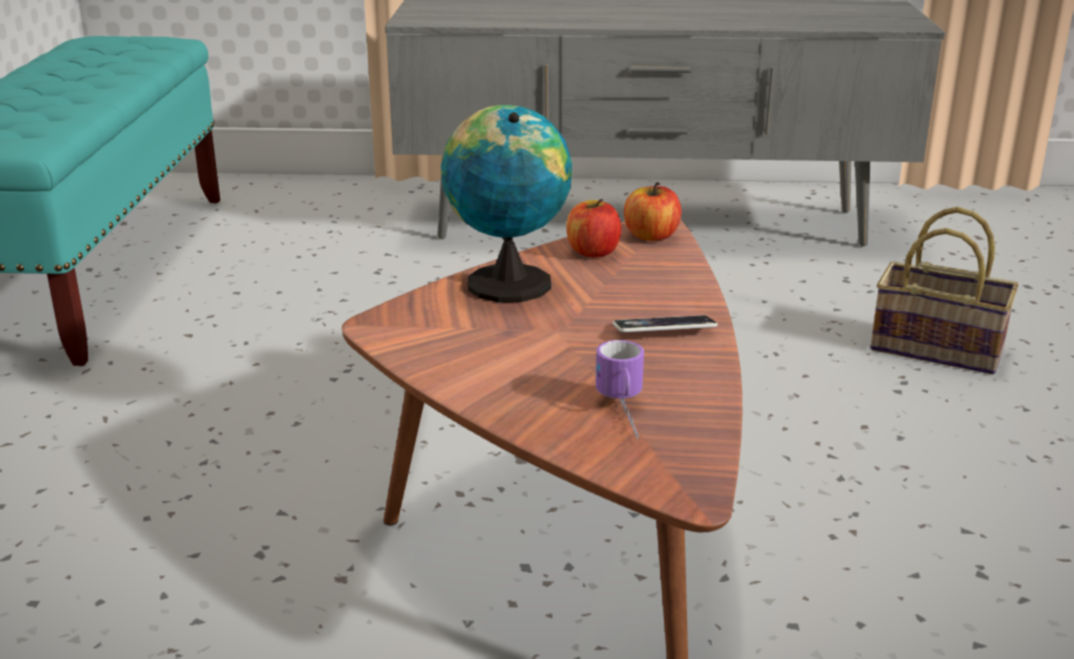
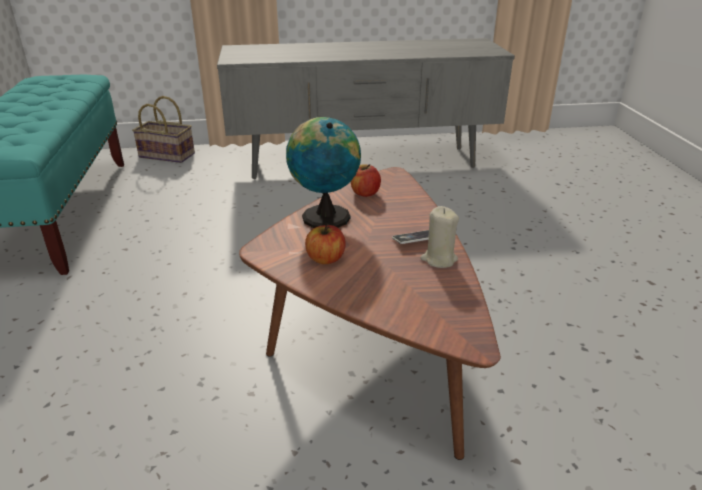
camera: 10 degrees left, 5 degrees up
mug [596,340,644,440] -> none
apple [624,182,681,241] -> apple moved to [305,223,346,264]
basket [870,207,1018,375] -> basket moved to [132,96,195,163]
none -> beige candle [420,206,459,268]

